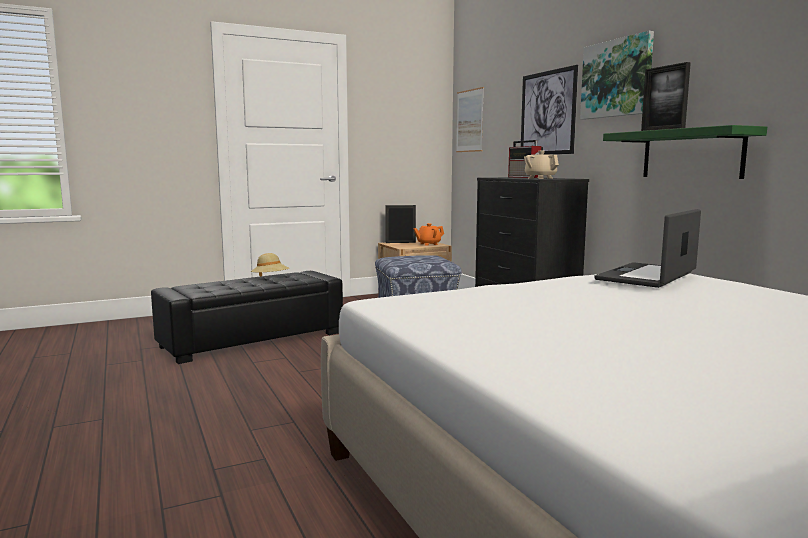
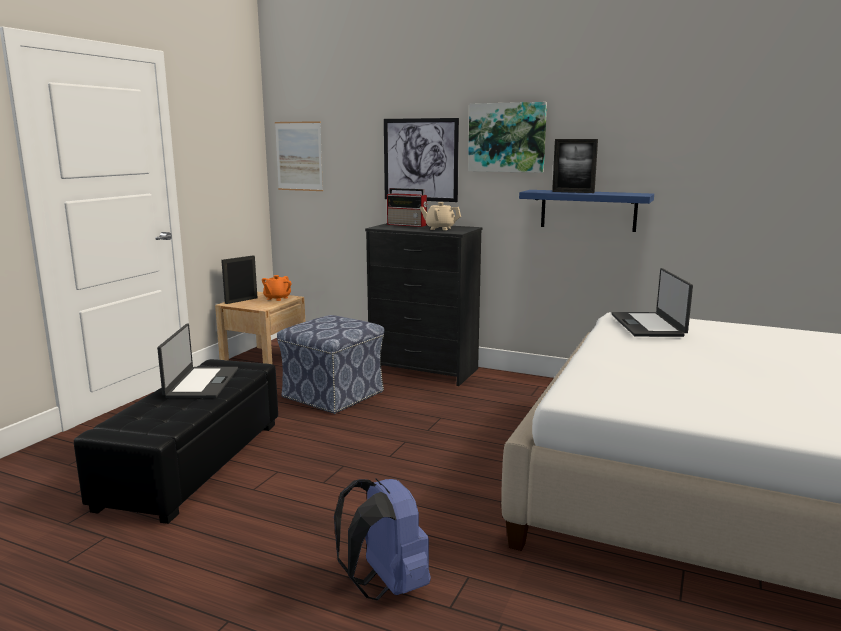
camera: 40 degrees left, 5 degrees up
beige hat [251,253,289,277] -> laptop [157,324,238,398]
green shelf [603,125,767,179] -> blue shelf [519,190,654,232]
none -> blue backpack [334,478,431,600]

